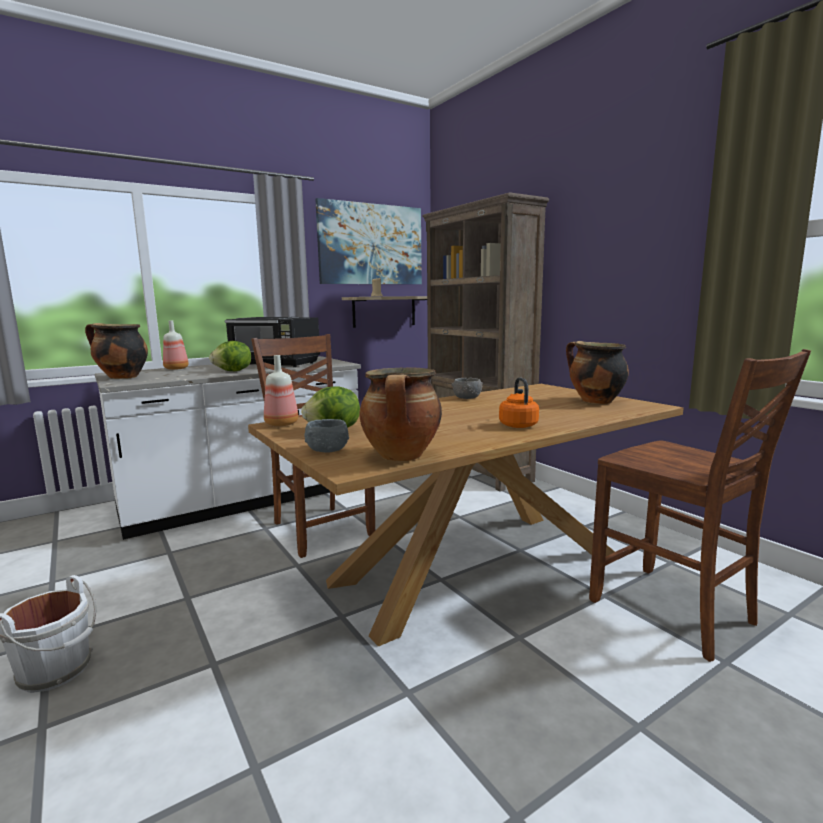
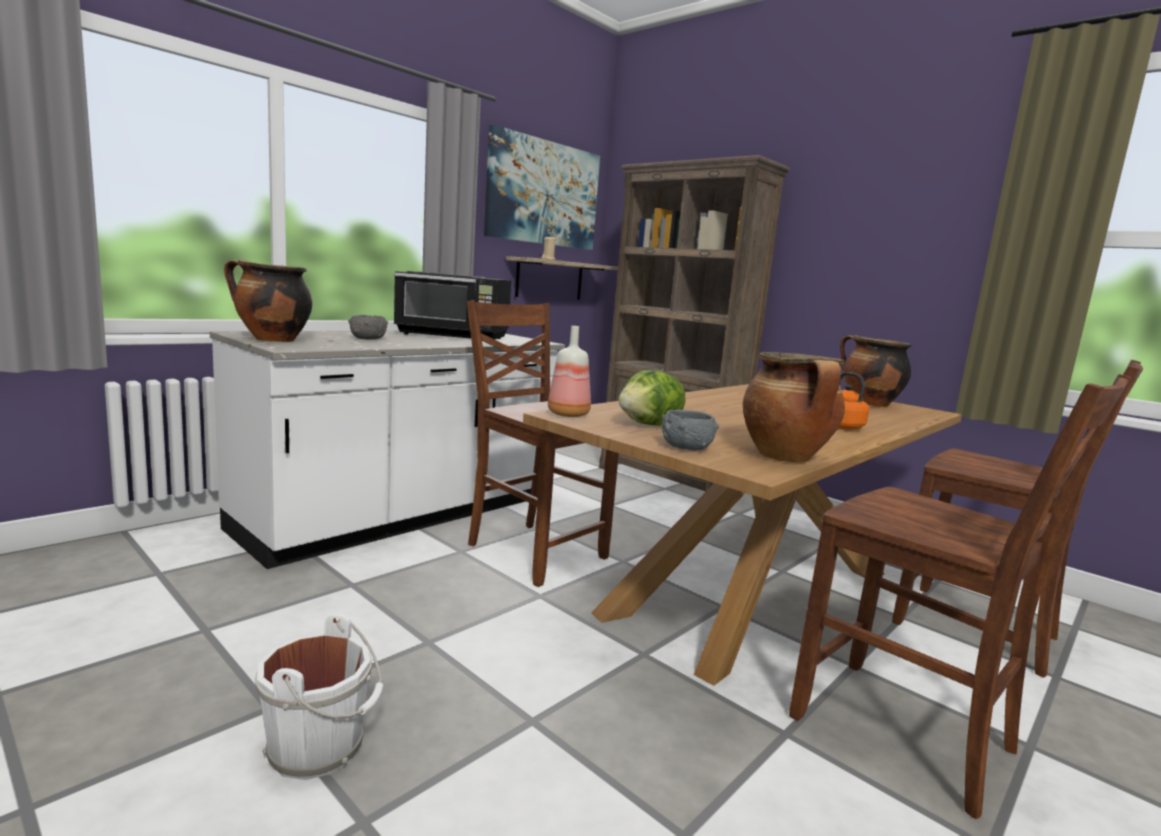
camera: 15 degrees left, 0 degrees up
bottle [163,320,189,370] -> none
lettuce [209,341,251,371] -> none
grey bowl [452,378,483,399] -> grey bowl moved to [348,315,388,340]
none -> brown chair [789,374,1131,819]

